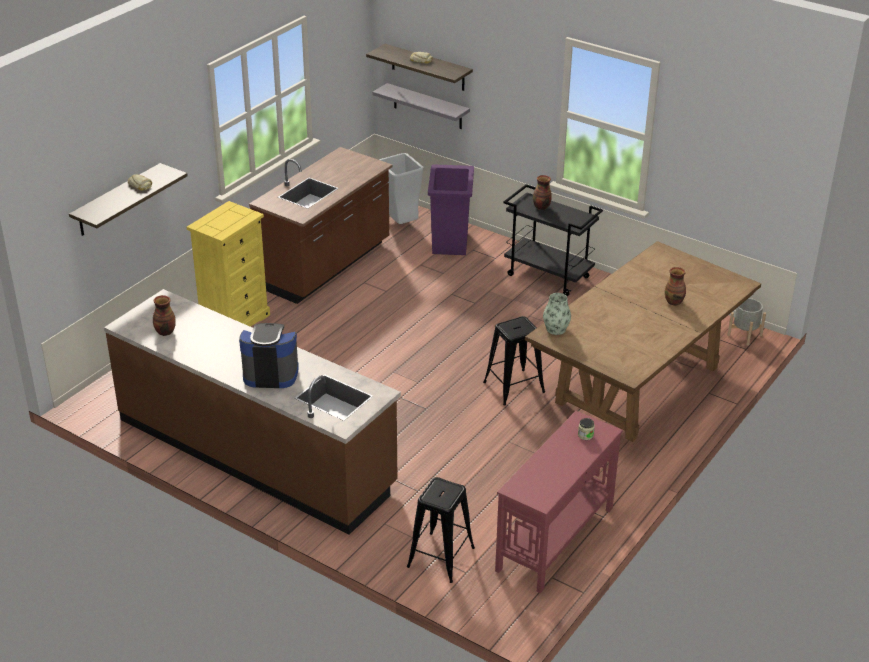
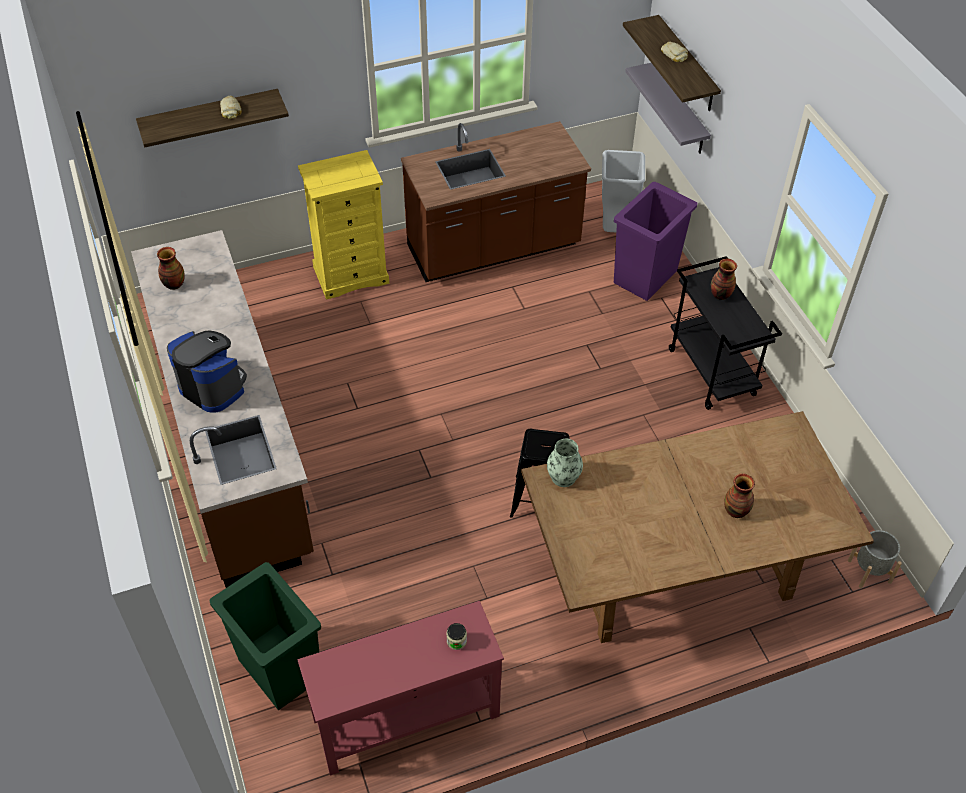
camera: 35 degrees right, 15 degrees up
black stool [407,477,475,583] -> green trash can [210,562,321,710]

